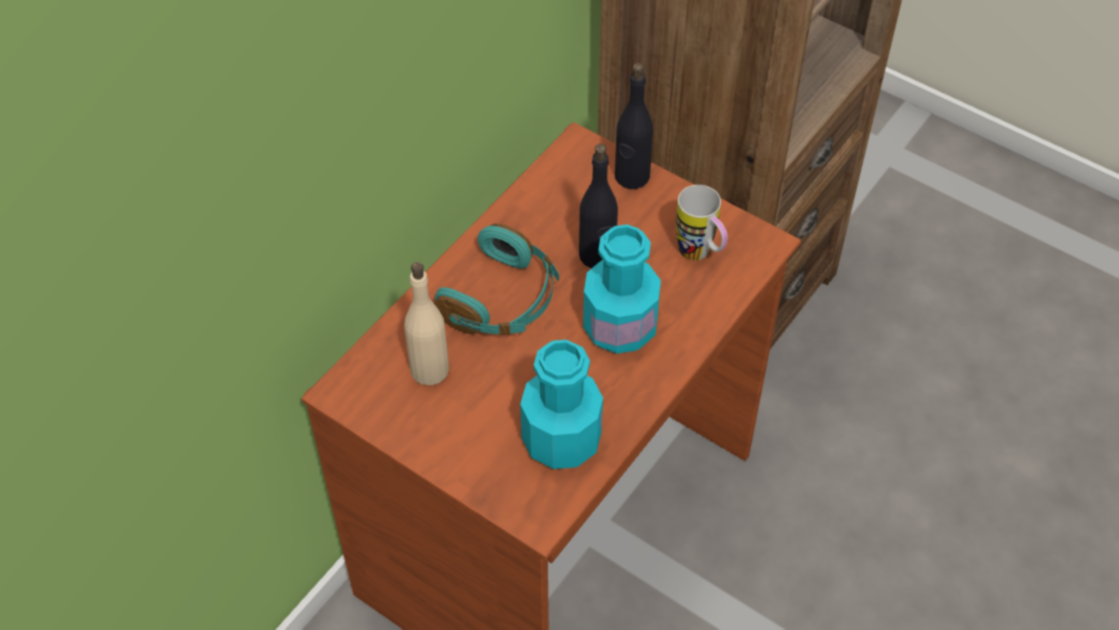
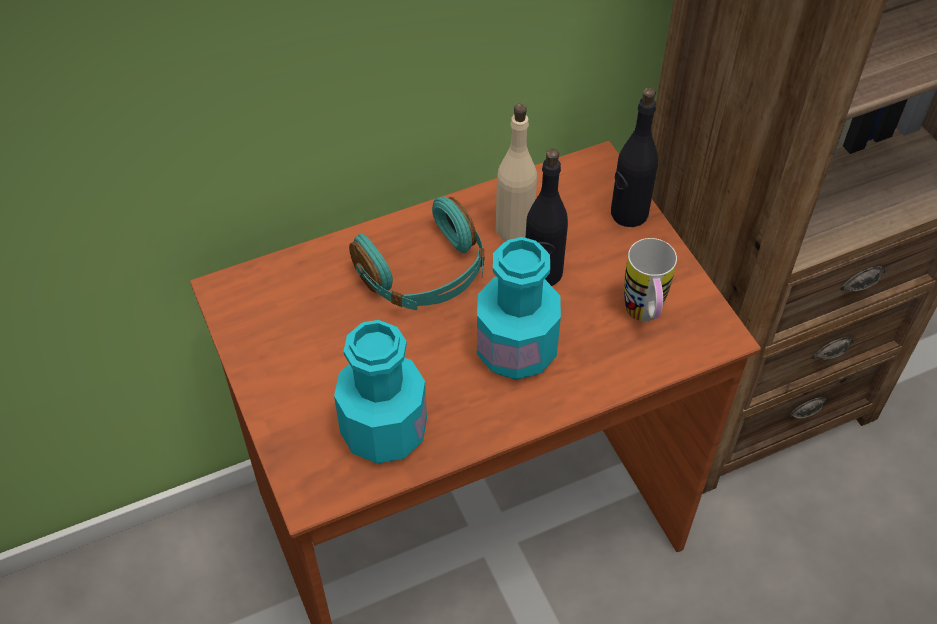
camera: 30 degrees right, 0 degrees up
beige bottle [405,262,449,385] -> beige bottle moved to [496,103,537,241]

